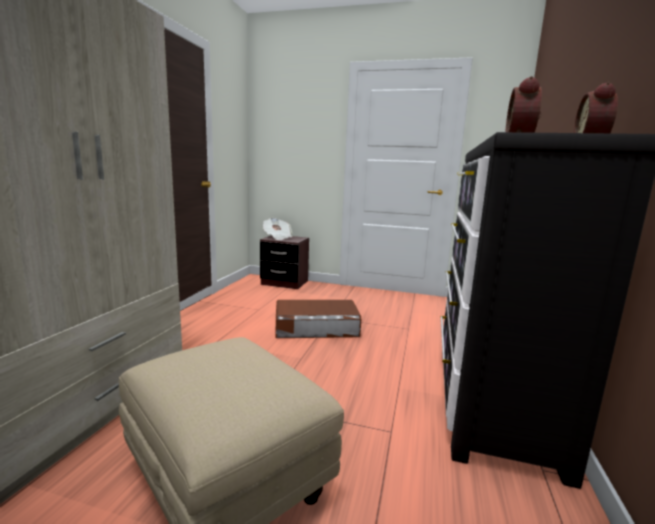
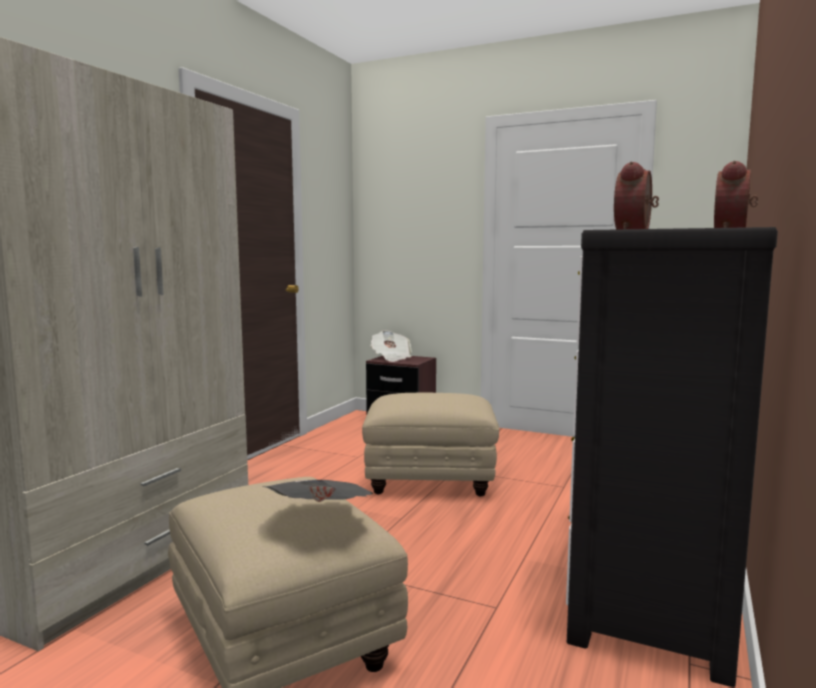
camera: 10 degrees right, 5 degrees down
brown storage box [276,300,361,338] -> beige ottoman [362,393,499,497]
none -> newspaper [262,480,374,502]

